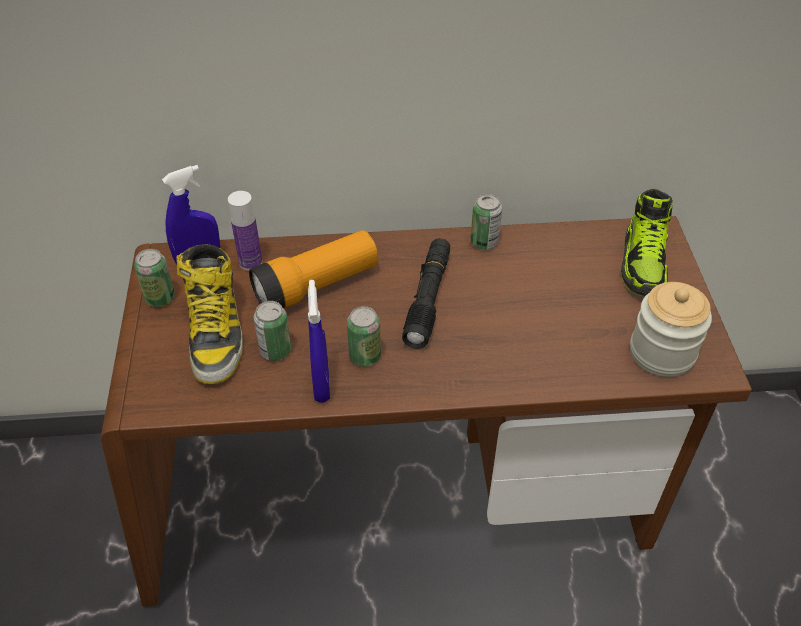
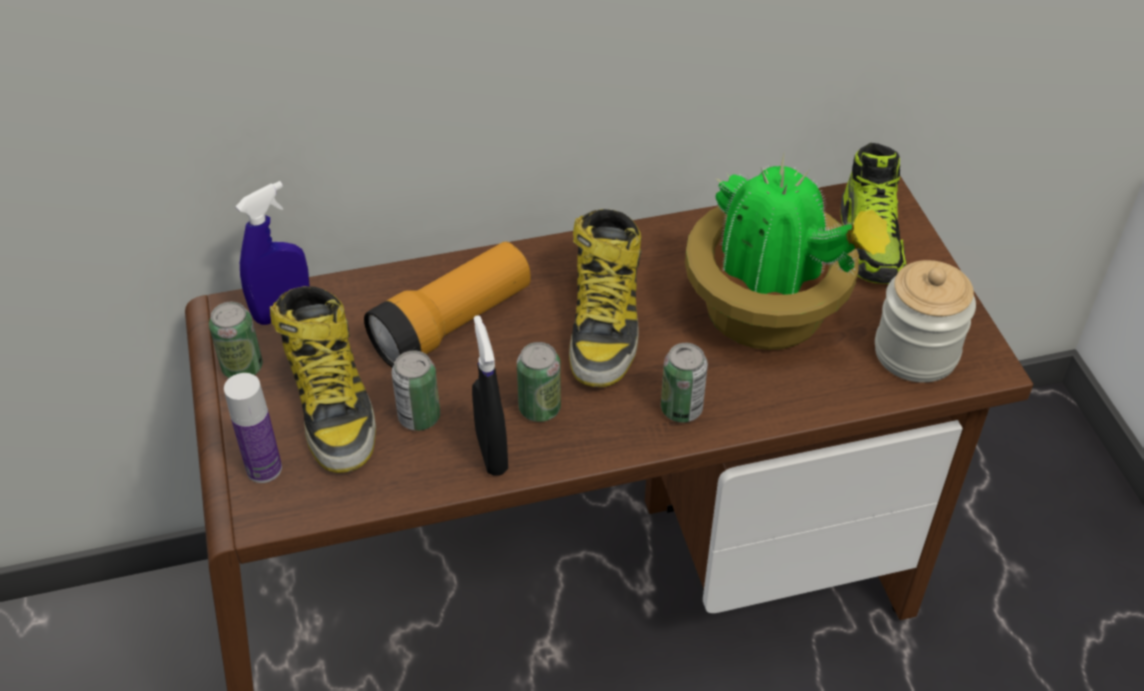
camera: 10 degrees left, 0 degrees up
bottle [228,191,262,271] -> bottle moved to [224,373,282,483]
blue spray bottle [308,280,330,403] -> black spray bottle [472,315,508,476]
black flashlight [402,238,450,349] -> boot [569,209,641,388]
can [470,193,502,250] -> can moved to [661,343,708,423]
none -> potted plant [685,154,891,350]

